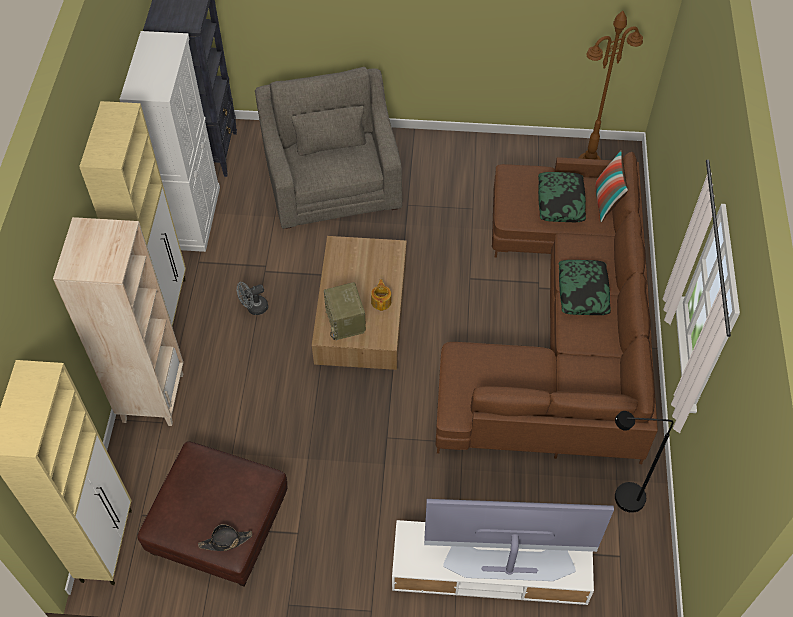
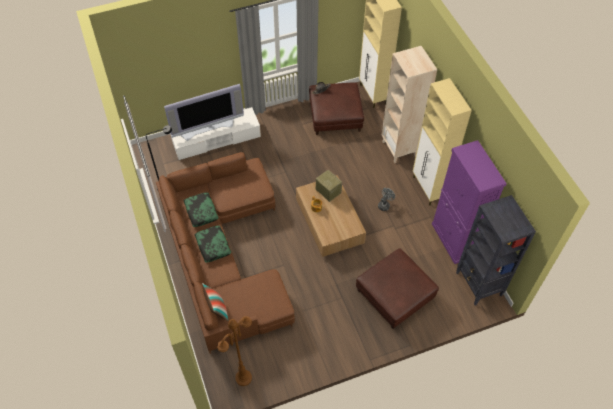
camera: 155 degrees right, 0 degrees up
white cabinet [120,31,220,252] -> purple cabinet [432,140,507,264]
grey armchair [255,67,402,229] -> brown ottoman [356,249,439,329]
pillow [538,172,586,222] -> pillow moved to [183,192,219,227]

